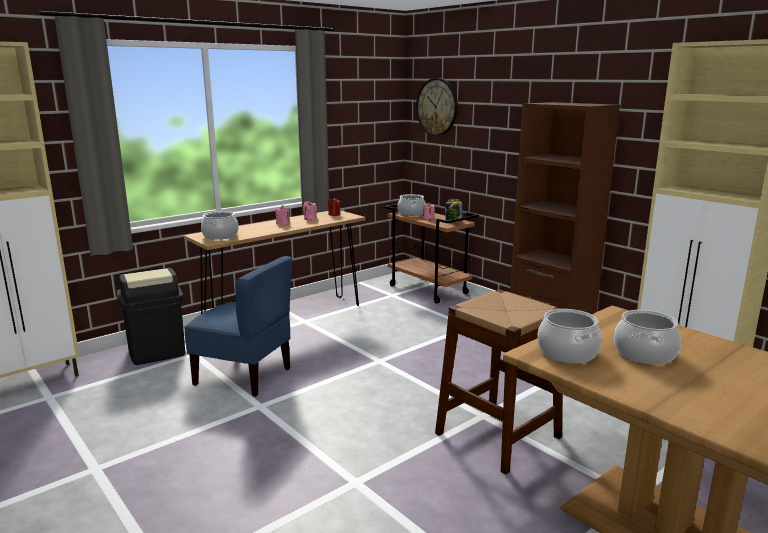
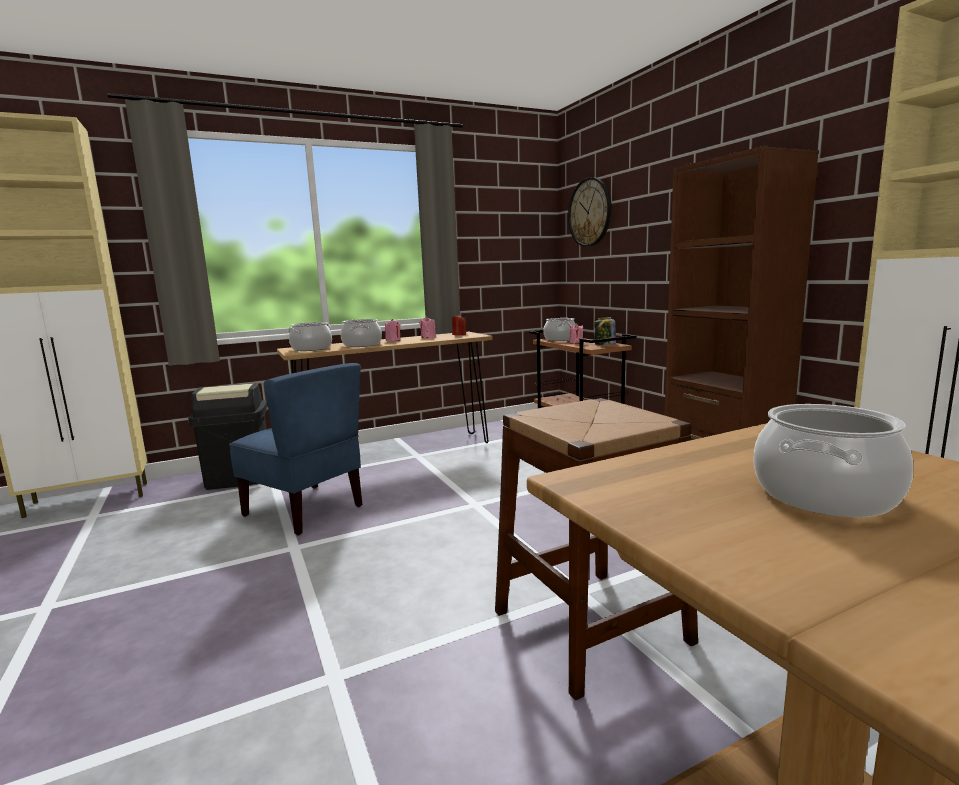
camera: 15 degrees right, 5 degrees down
cooking pot [537,309,601,363] -> cooking pot moved to [341,319,382,347]

